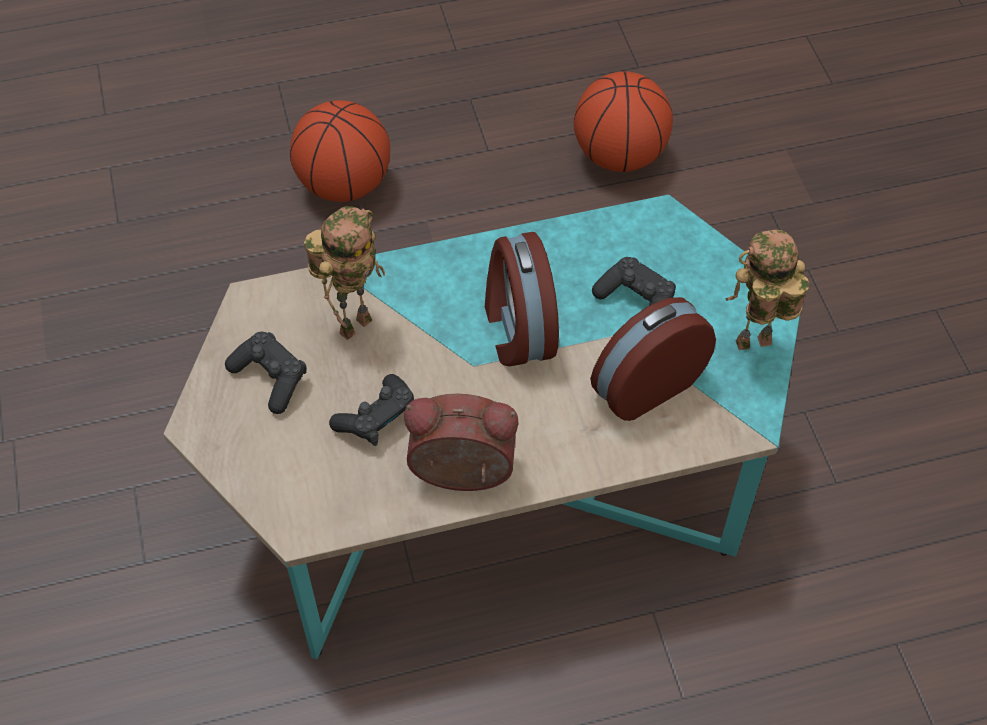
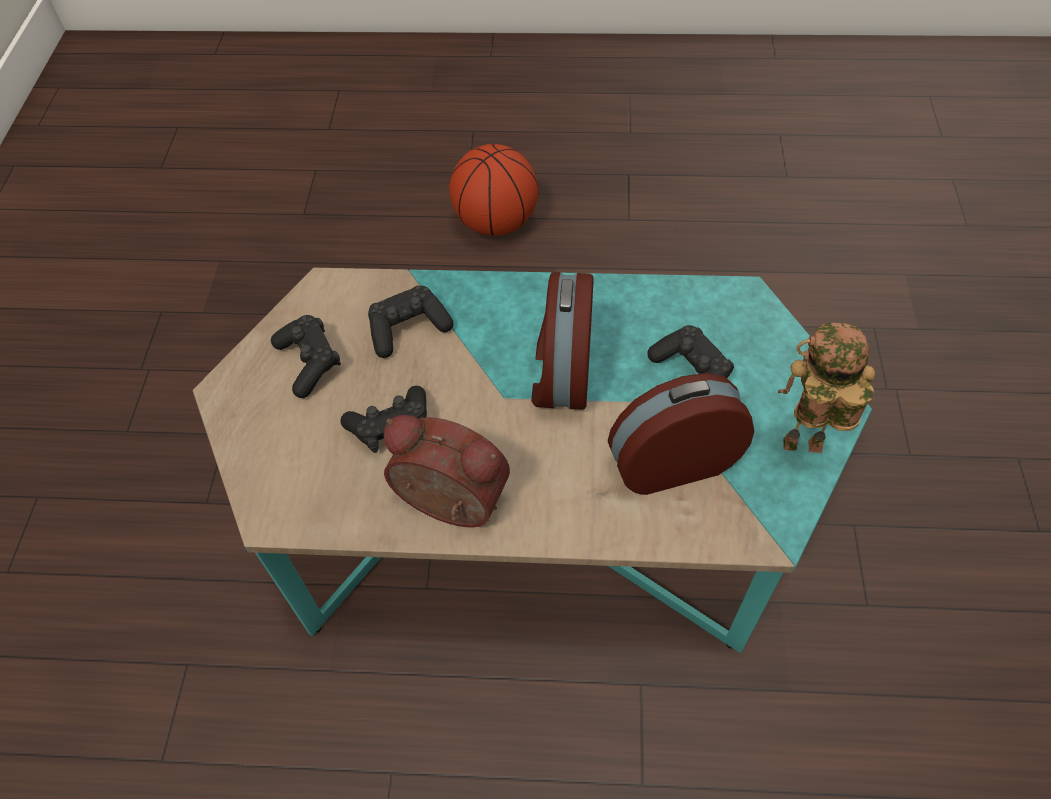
camera: 20 degrees right, 0 degrees up
toy robot [304,206,385,340] -> black game controller [368,286,454,358]
basketball [574,71,673,172] -> none

